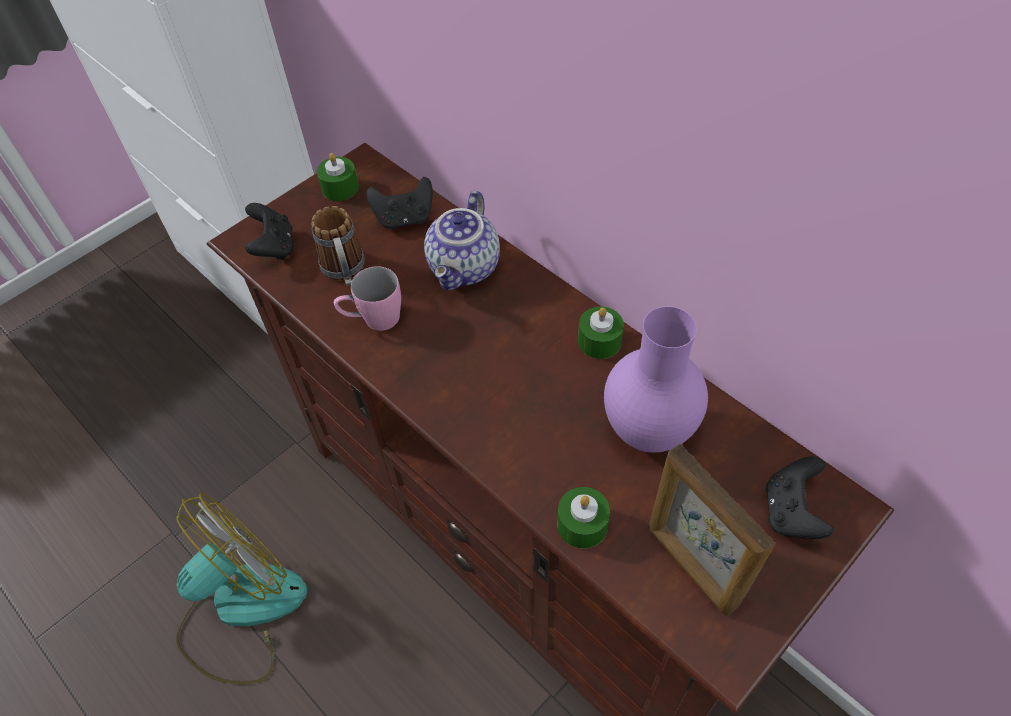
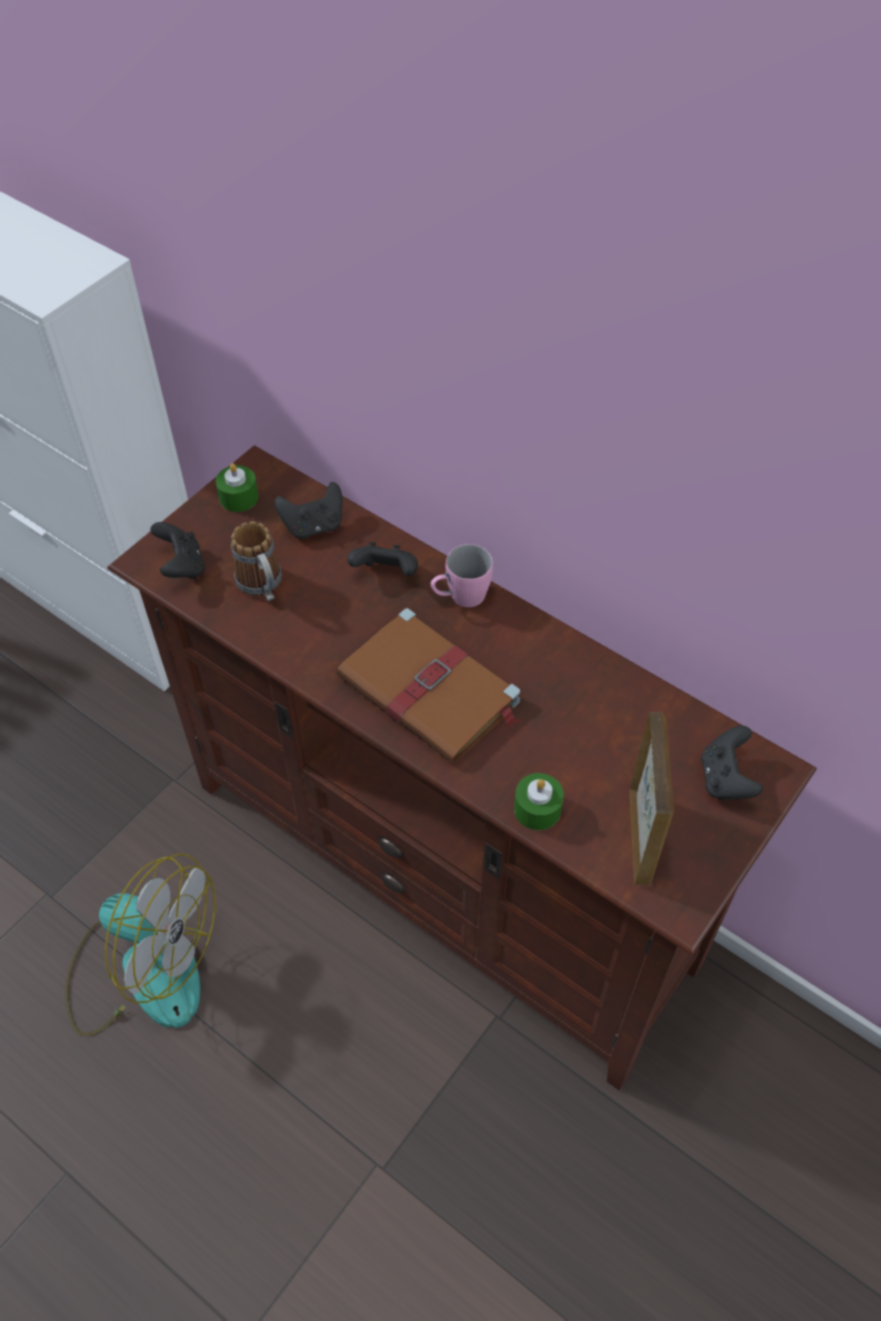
camera: 10 degrees left, 0 degrees up
fan [176,493,307,685] -> fan turned 75 degrees clockwise [65,853,216,1036]
pink mug [334,266,401,331] -> pink mug moved to [431,544,493,607]
teapot [424,191,500,290] -> black game controller [347,542,418,576]
green candle [578,307,624,359] -> none
purple vase [604,306,708,453] -> none
picture frame [648,444,775,616] -> picture frame turned 135 degrees counterclockwise [629,712,674,886]
none -> brown book [336,608,520,764]

